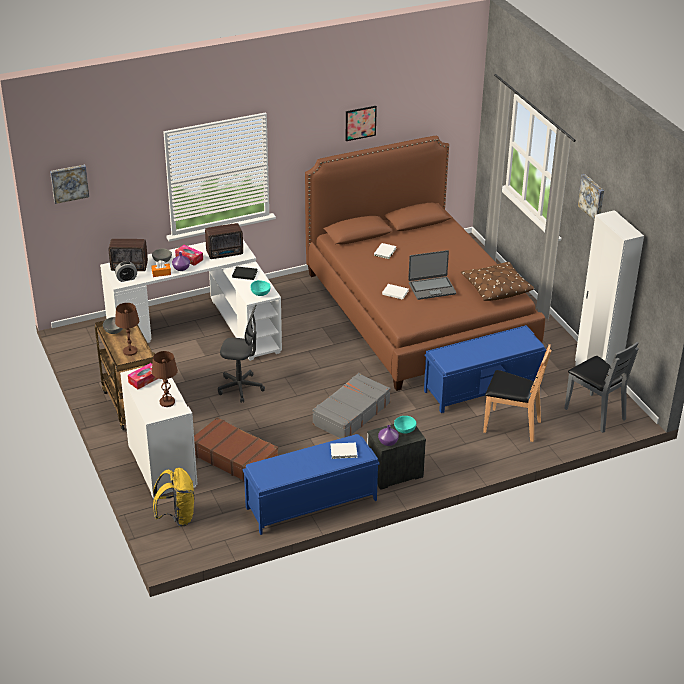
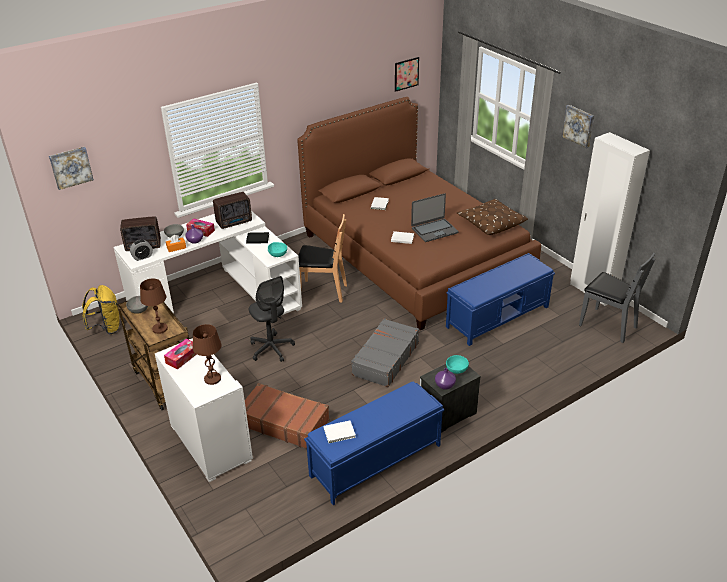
camera: 10 degrees left, 0 degrees up
yellow backpack [153,468,194,527] -> yellow backpack moved to [82,285,120,335]
grey office chair [218,305,265,402] -> grey office chair turned 60 degrees clockwise [249,276,295,362]
white book [330,443,357,459] -> white book moved to [324,421,356,443]
picture [345,106,377,141] -> picture moved to [395,57,419,92]
brown chair [483,344,551,442] -> brown chair moved to [298,214,347,303]

